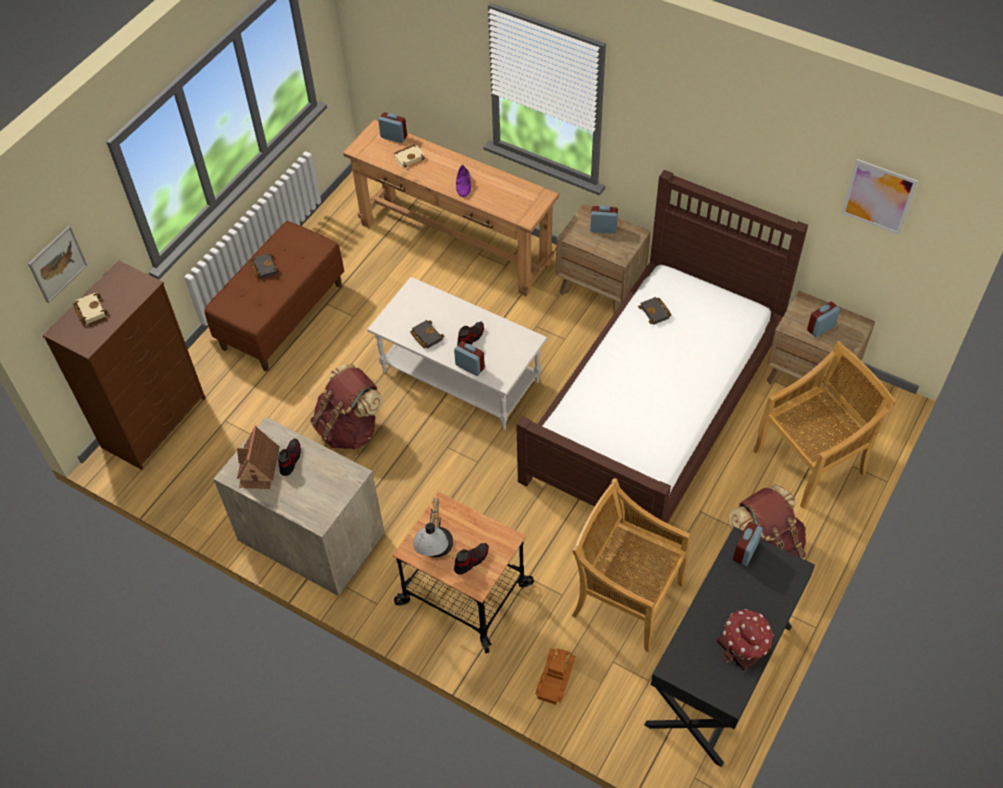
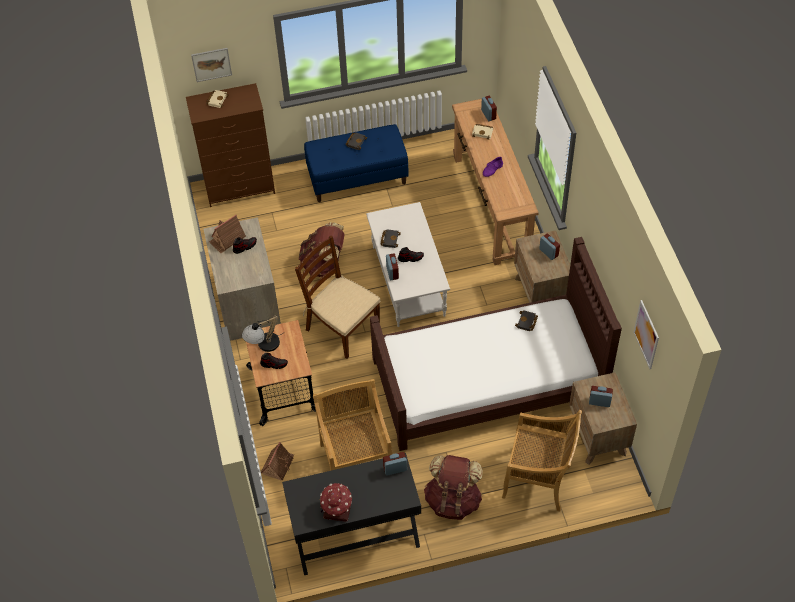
camera: 45 degrees right, 0 degrees up
brown bench [204,221,344,371] -> blue bench [304,124,409,202]
toy truck [535,649,576,705] -> toy house [261,442,294,481]
none -> brown chair [295,235,380,359]

